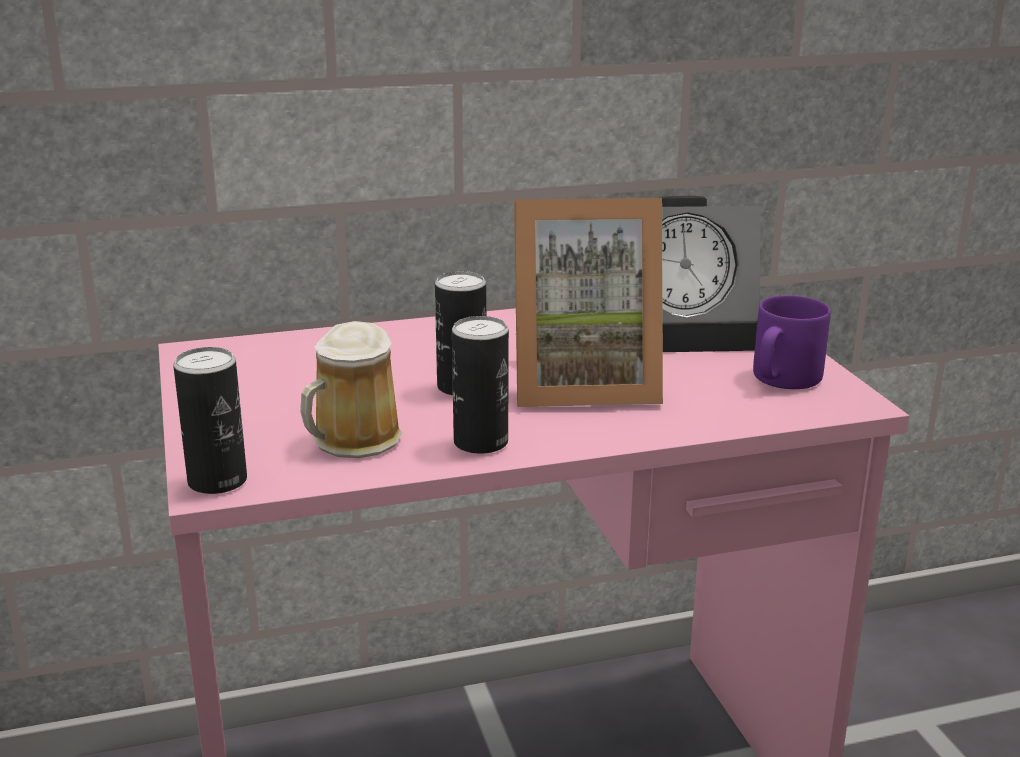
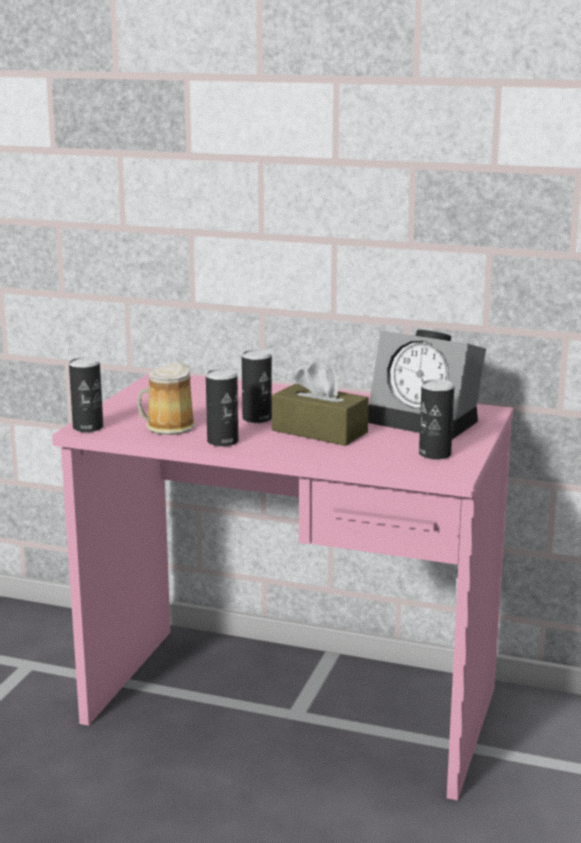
camera: 35 degrees right, 5 degrees down
picture frame [514,198,663,407] -> brown tissue box [272,361,369,446]
purple mug [753,295,831,389] -> can [419,379,454,460]

